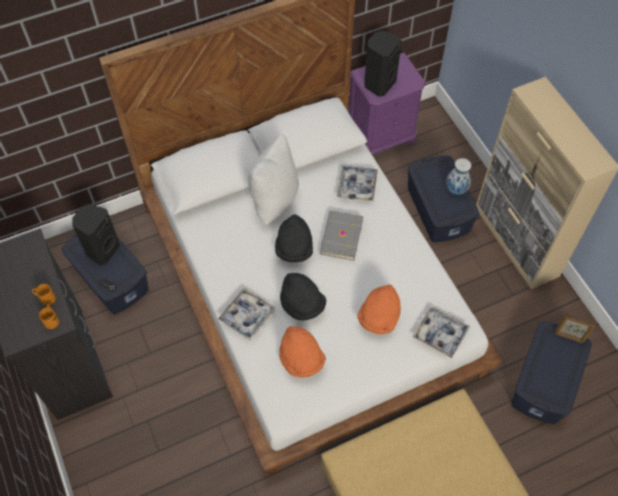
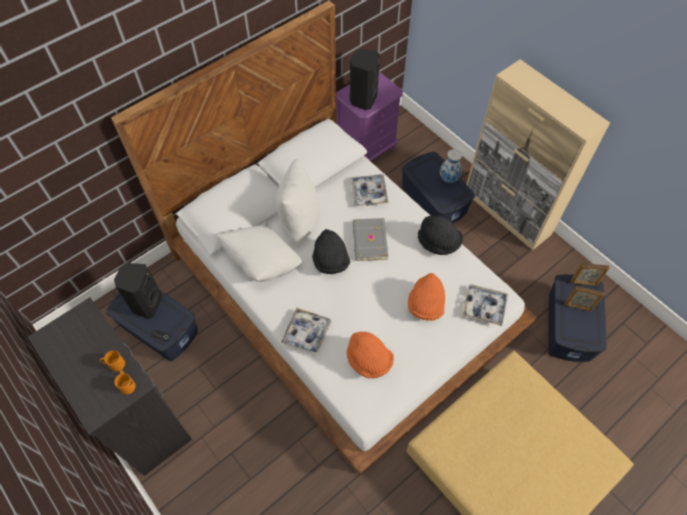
camera: 15 degrees left, 0 degrees up
black hat [280,273,326,320] -> black hat moved to [418,215,463,255]
none -> white pillow [217,224,303,282]
none -> picture frame [565,286,604,312]

